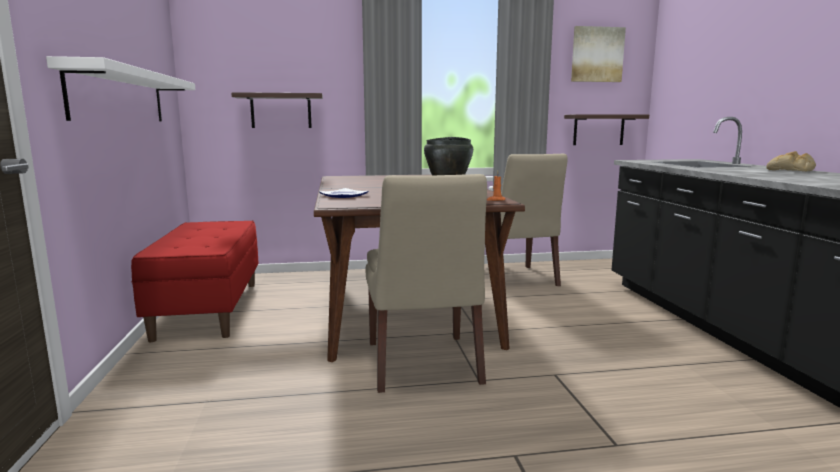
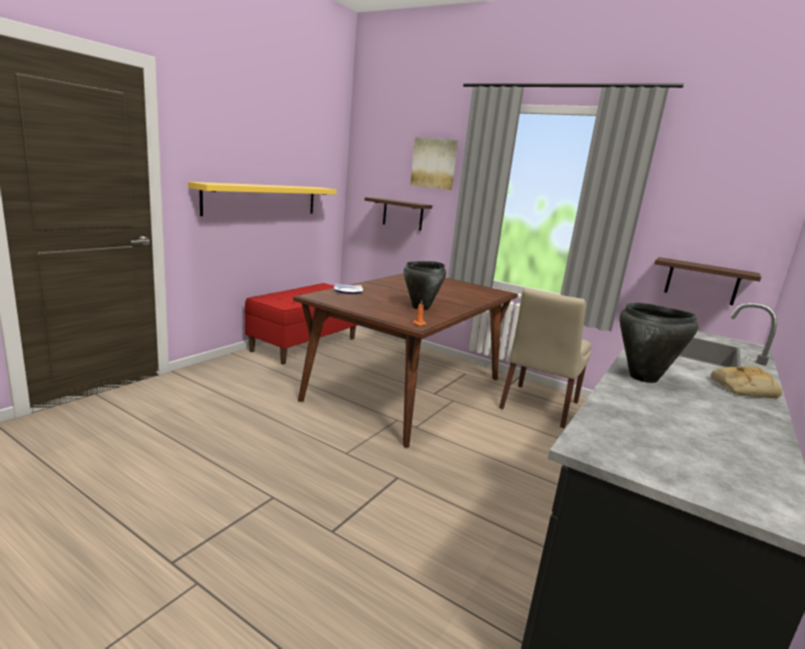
camera: 40 degrees right, 5 degrees up
white shelf [46,56,195,122] -> yellow shelf [188,182,337,216]
beige chair [366,174,487,393] -> none
picture [571,26,626,82] -> picture moved to [410,137,458,190]
none -> black cooking pot [620,302,699,383]

